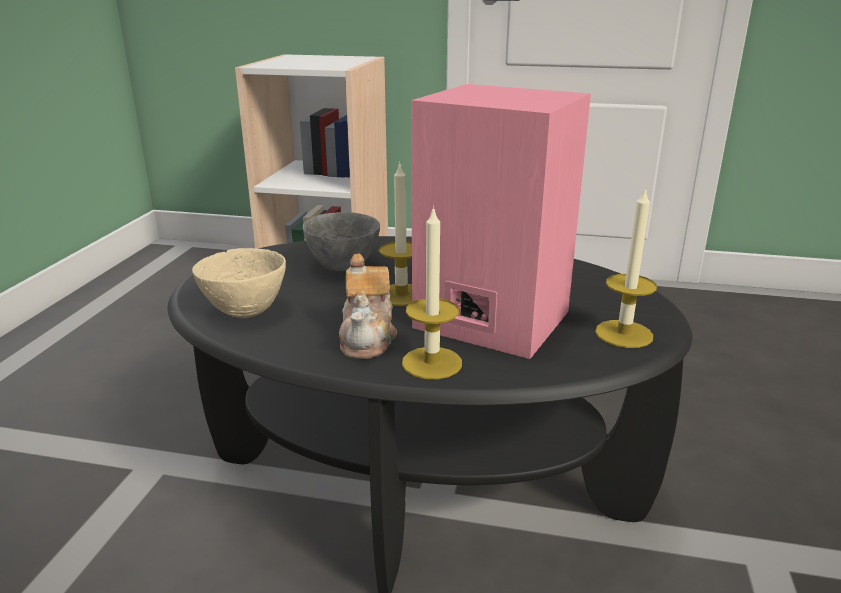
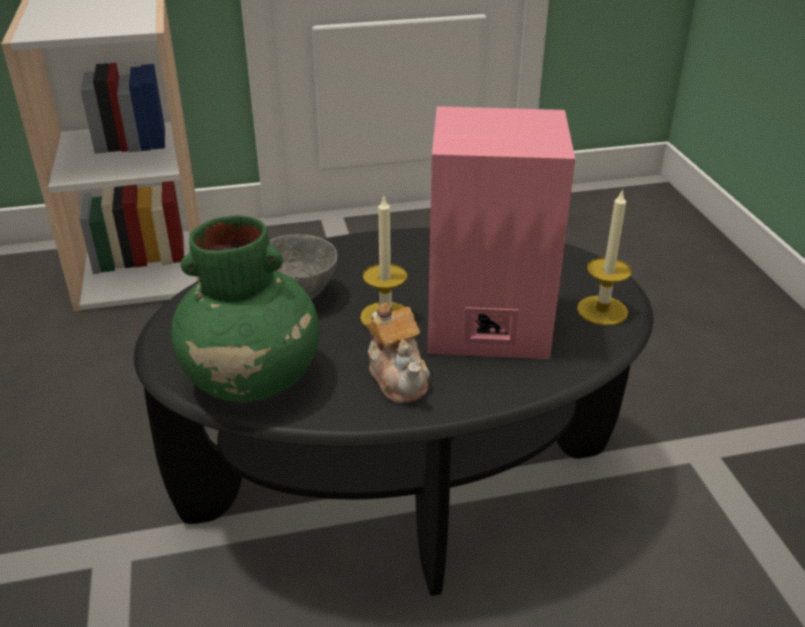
camera: 25 degrees left, 10 degrees up
beige bowl [192,248,286,318] -> green vase [171,215,320,402]
candle [402,205,462,379] -> none

